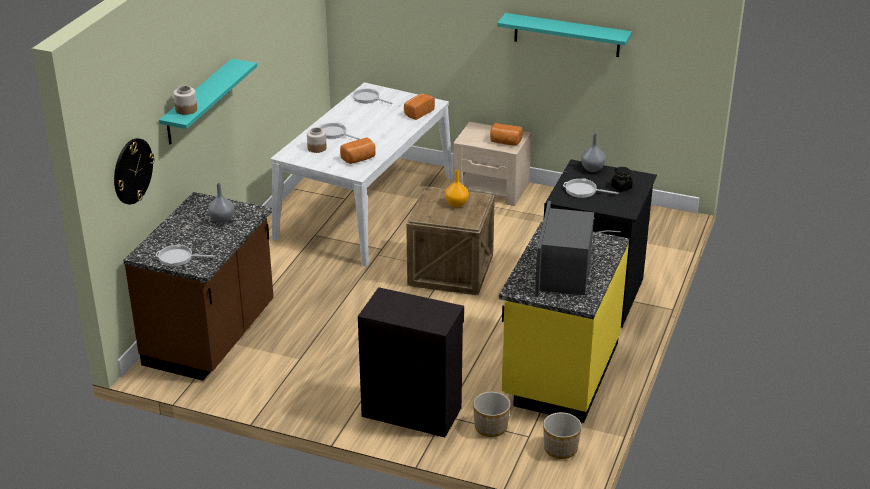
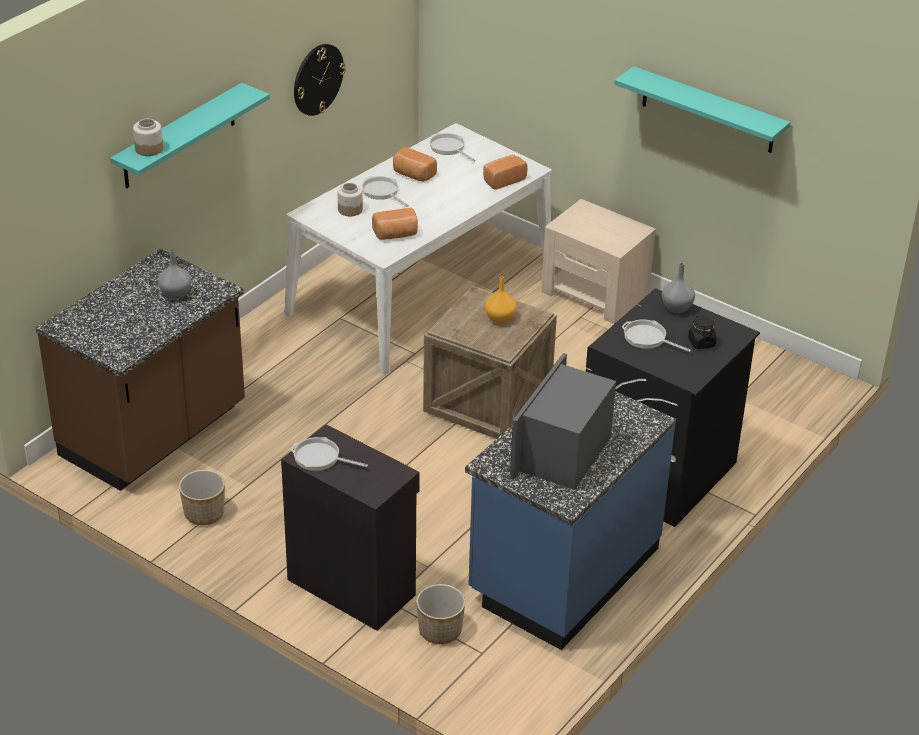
camera: 15 degrees right, 5 degrees up
wall clock [114,138,155,205] -> wall clock moved to [294,44,345,116]
frying pan [156,244,216,267] -> frying pan moved to [291,437,368,471]
bread [490,123,523,145] -> bread moved to [393,147,437,182]
yellow counter [499,222,629,423] -> blue counter [465,391,676,650]
planter [543,412,582,459] -> planter moved to [179,470,225,525]

